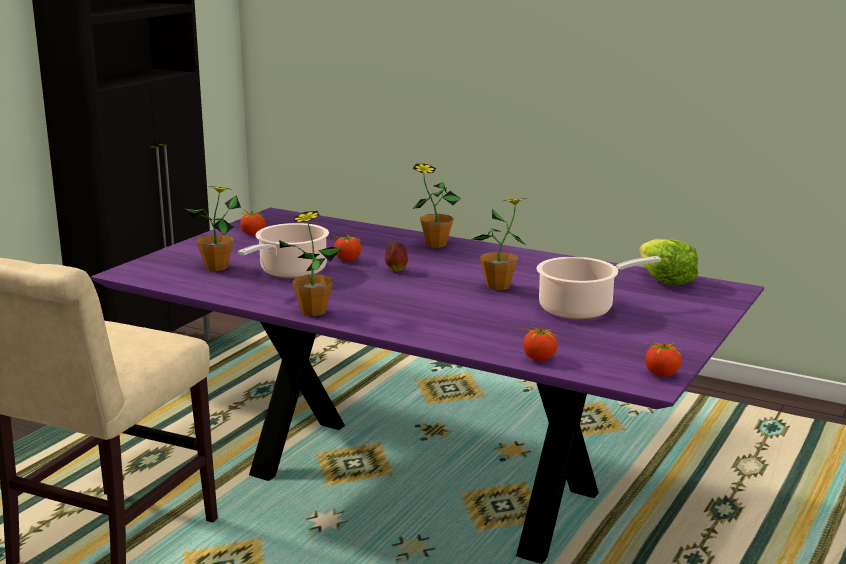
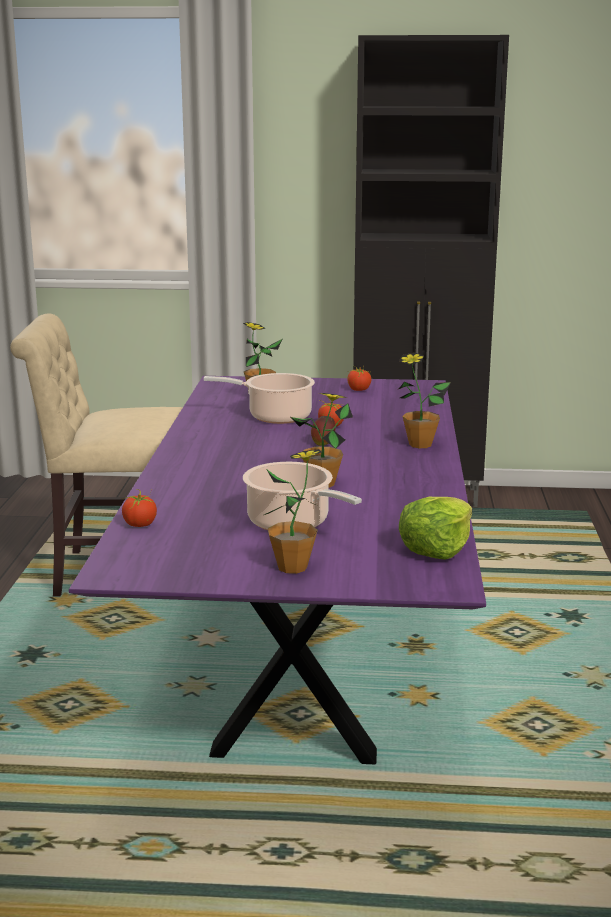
camera: 65 degrees right, 0 degrees up
potted plant [279,211,341,316] -> potted plant moved to [264,449,322,574]
tomato [645,337,682,377] -> none

